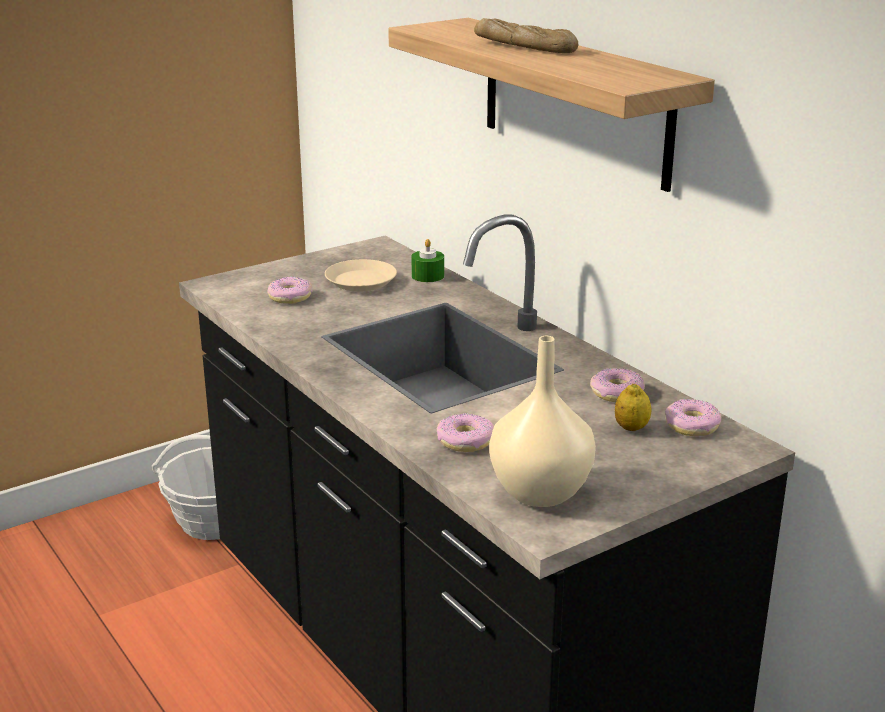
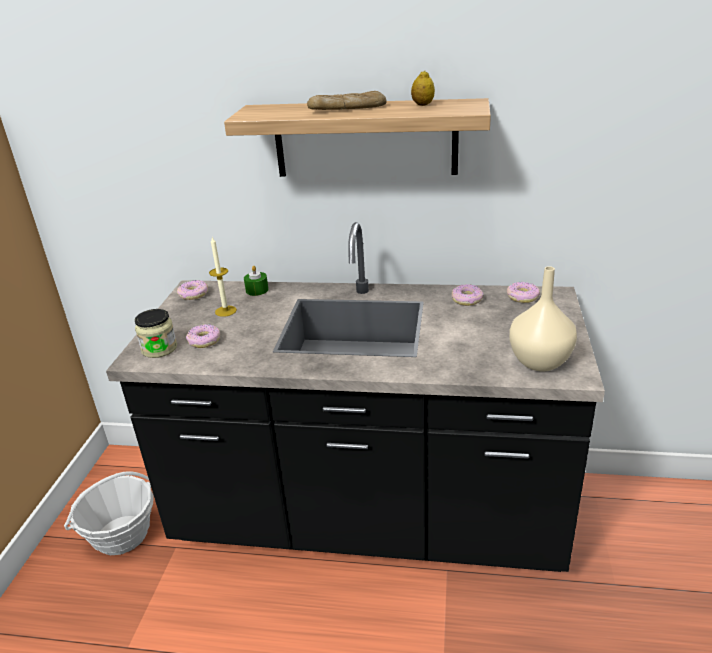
camera: 45 degrees left, 5 degrees up
beige plate [325,259,397,291] -> candle [209,237,237,317]
donut [437,413,494,452] -> donut moved to [177,280,208,300]
lemon [615,384,651,431] -> lemon moved to [411,70,435,106]
none -> jar [135,309,177,358]

